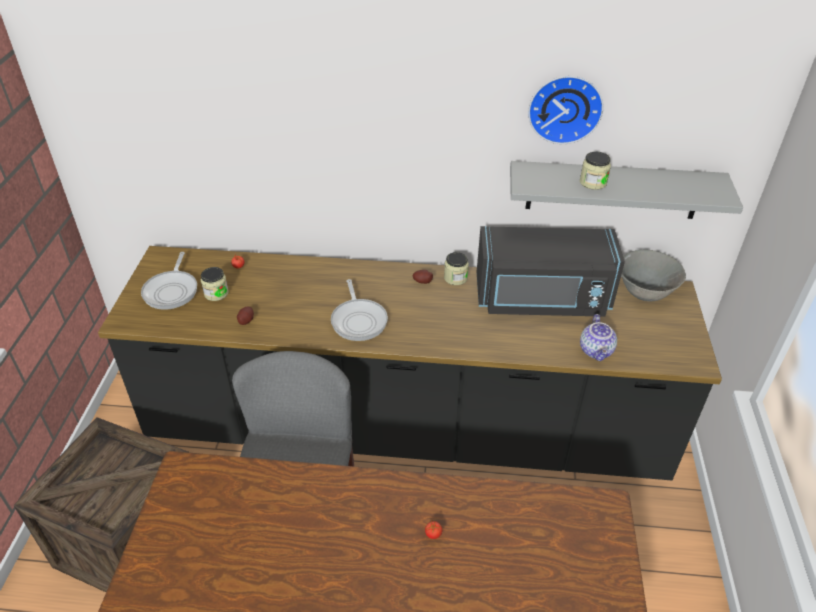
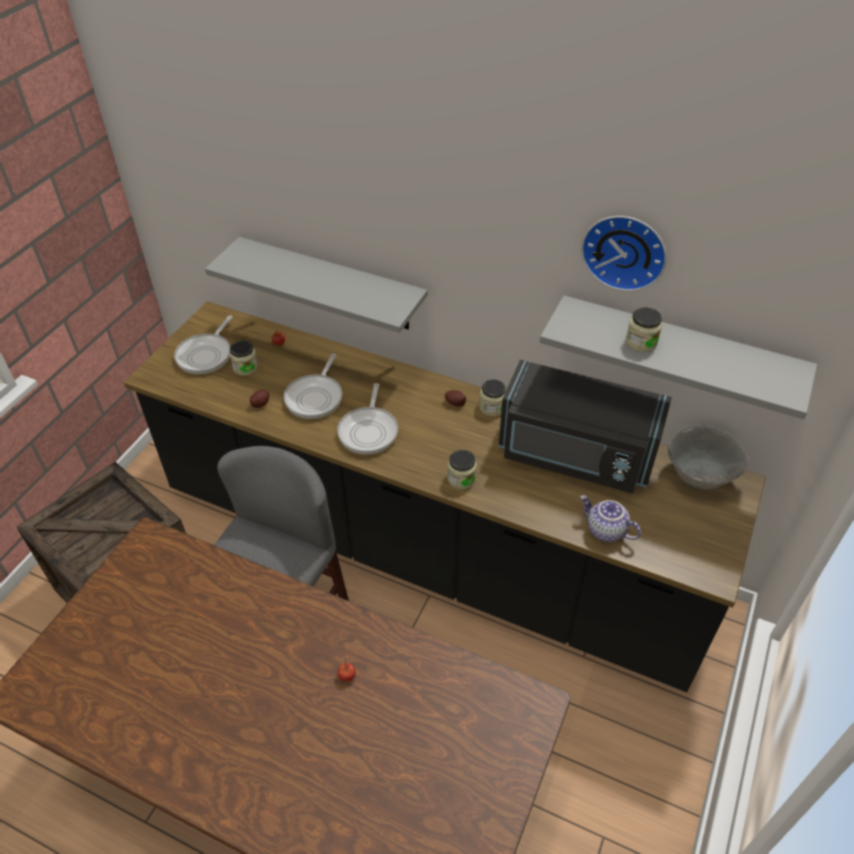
camera: 20 degrees right, 5 degrees up
teapot [580,314,617,361] -> teapot turned 105 degrees clockwise [580,495,641,542]
none -> grey shelf [205,237,427,333]
none -> frying pan [284,354,342,419]
none -> jar [447,450,477,489]

